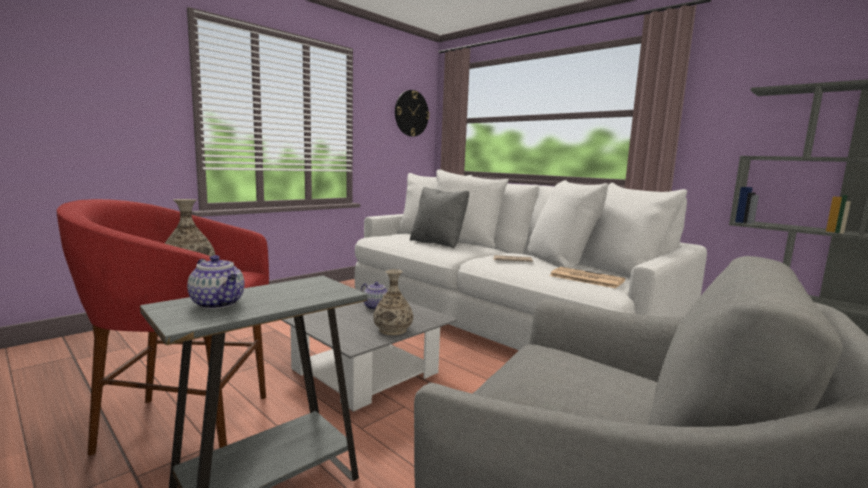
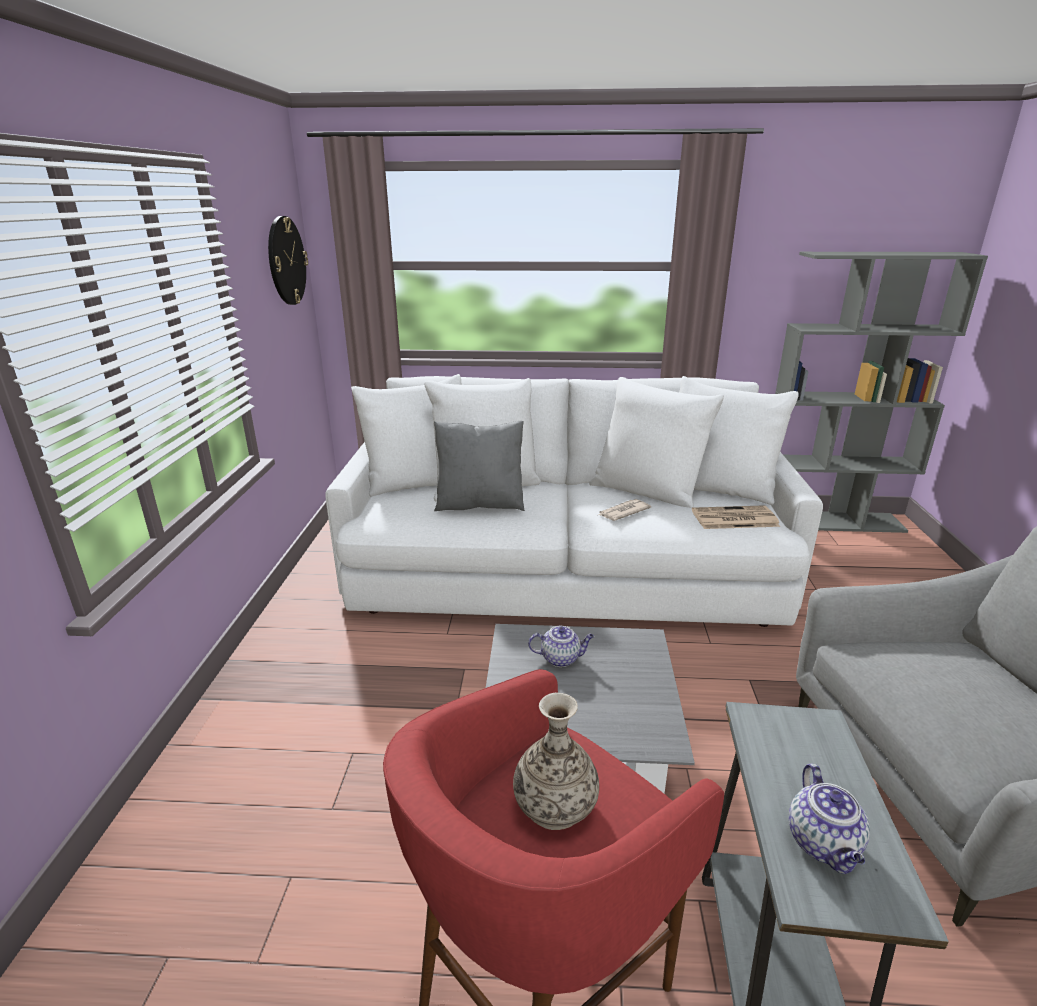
camera: 40 degrees left, 15 degrees up
teapot [187,255,245,309] -> teapot turned 90 degrees clockwise [789,764,870,874]
vase [373,269,413,335] -> none

